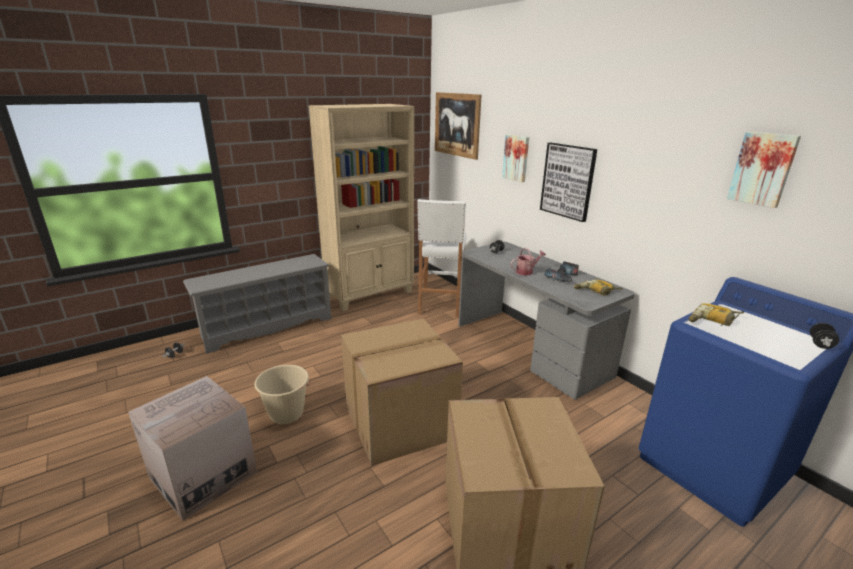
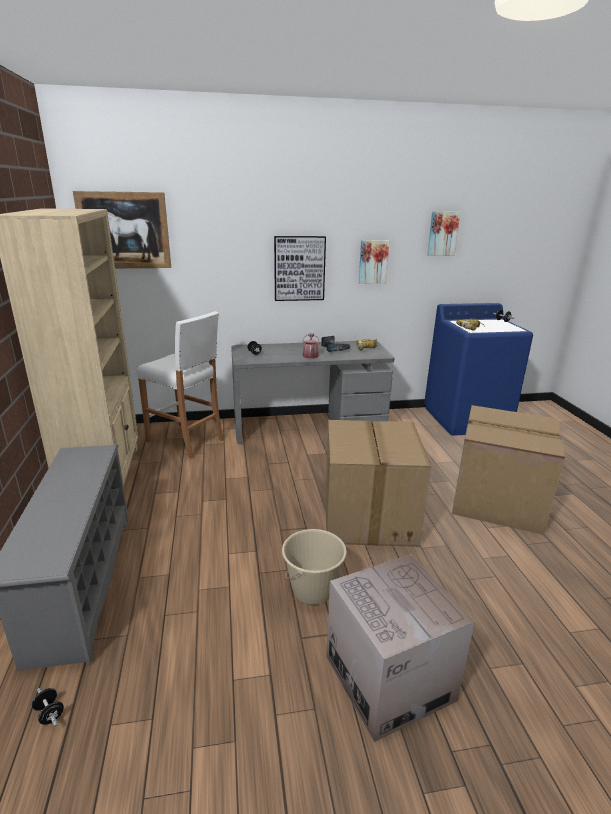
camera: 65 degrees left, 0 degrees up
picture [502,134,529,182] -> picture moved to [359,240,390,284]

